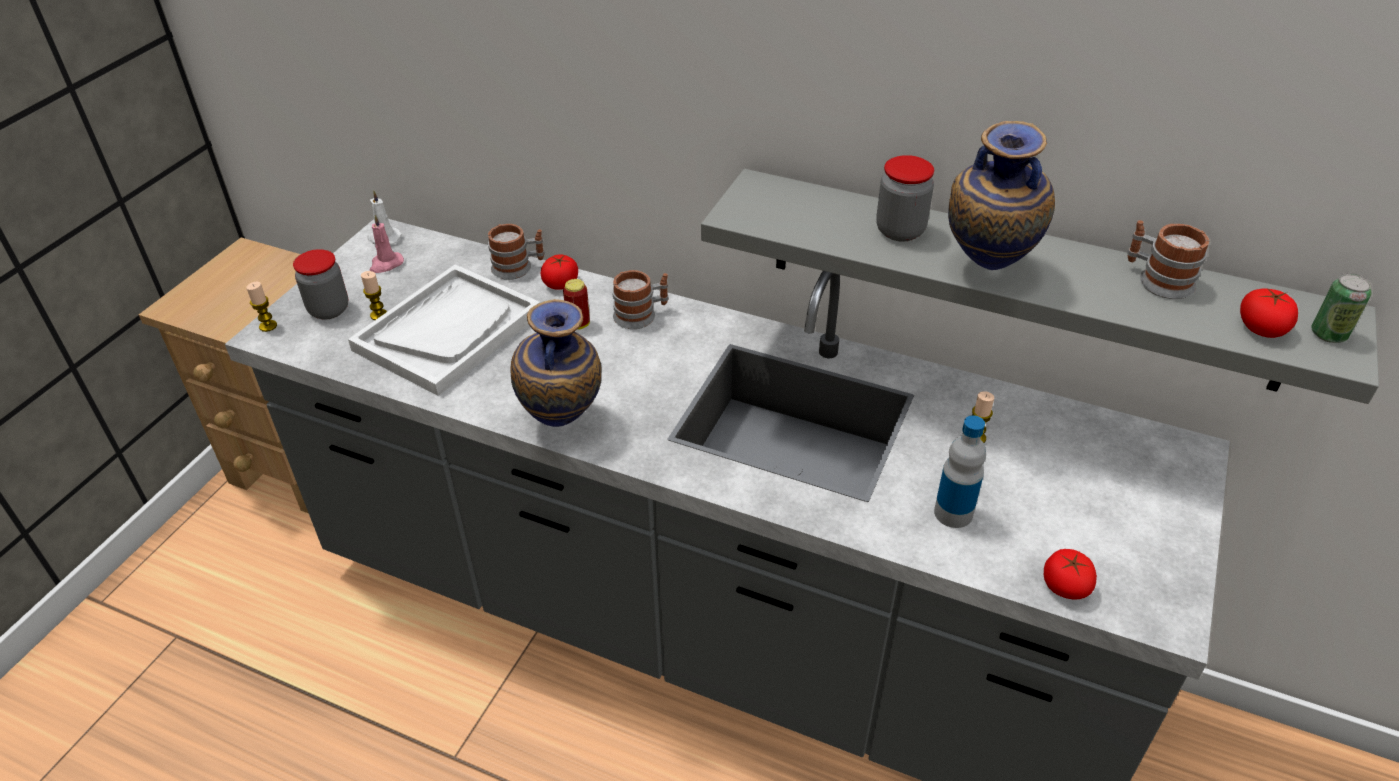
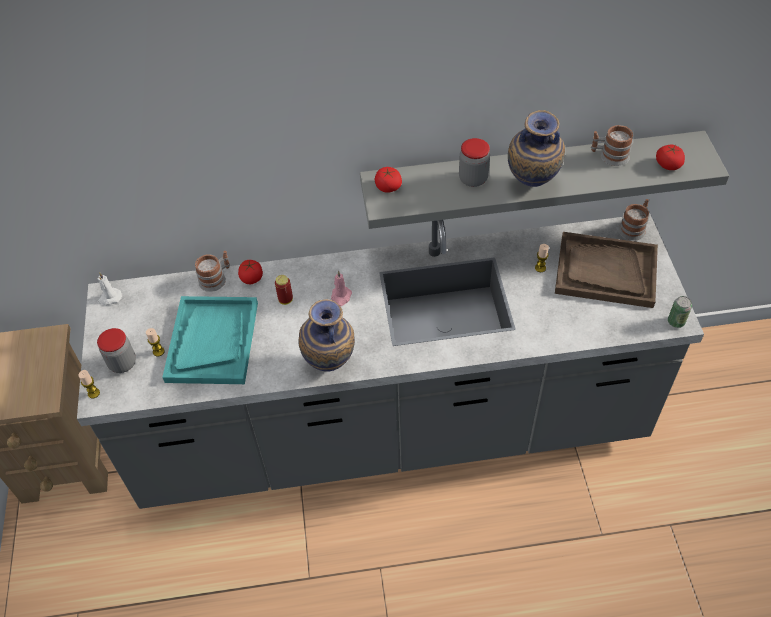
camera: 30 degrees left, 10 degrees up
white tray [348,264,540,396] -> turquoise tray [162,296,258,384]
pink candle [370,215,404,273] -> pink candle moved to [331,271,352,307]
mug [612,270,669,329] -> mug moved to [619,199,649,241]
bottle [934,415,986,528] -> none
tomato [1044,549,1097,600] -> tomato moved to [375,167,402,193]
can [1311,273,1372,343] -> can moved to [668,296,692,328]
none -> brown tray [555,232,658,308]

